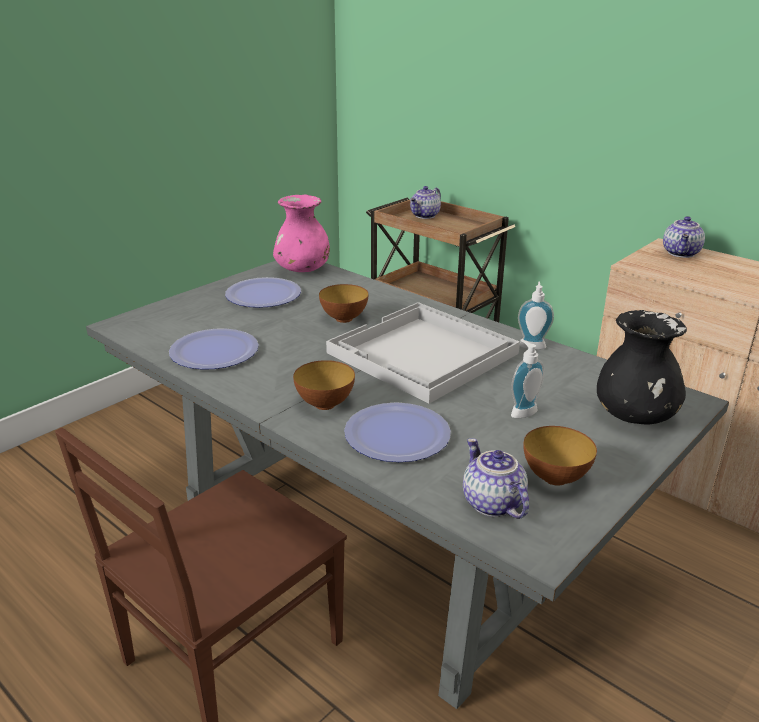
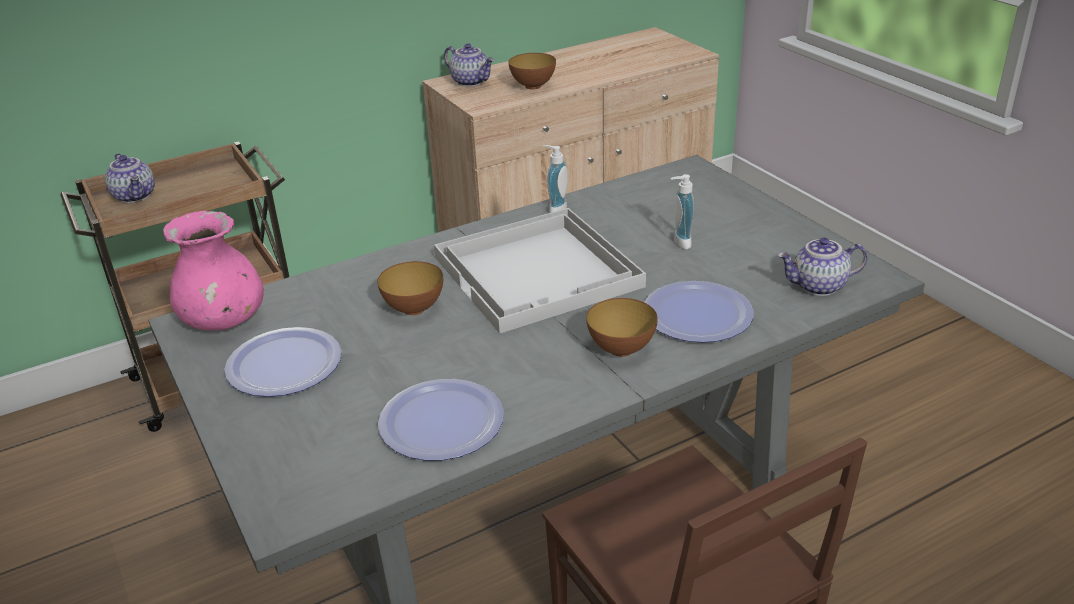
camera: 70 degrees left, 5 degrees up
bowl [523,426,597,486] -> bowl moved to [508,53,556,89]
black vase [597,310,687,424] -> none

